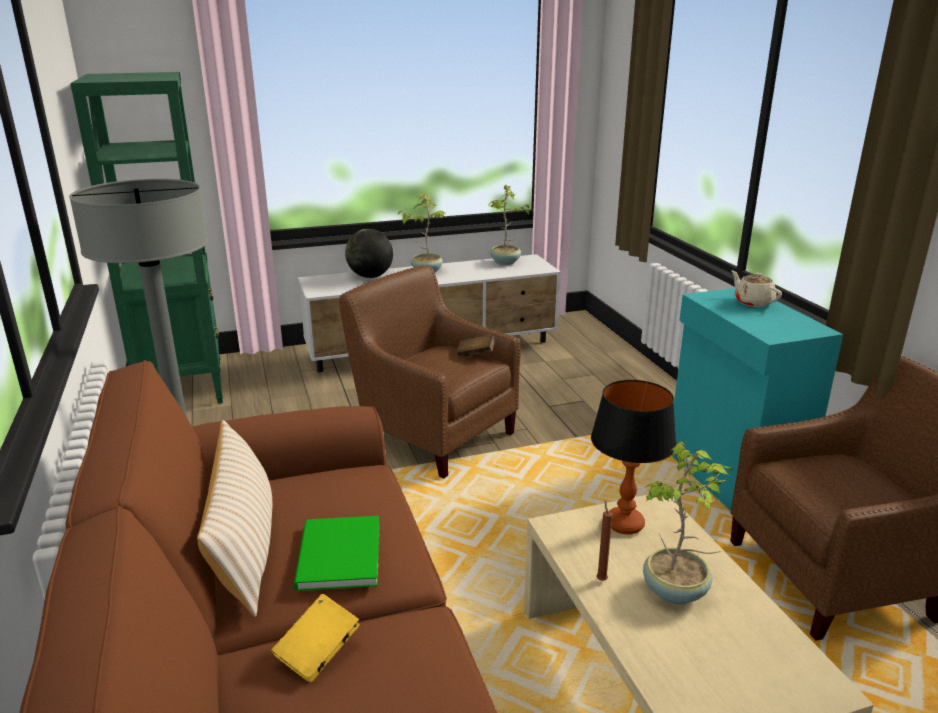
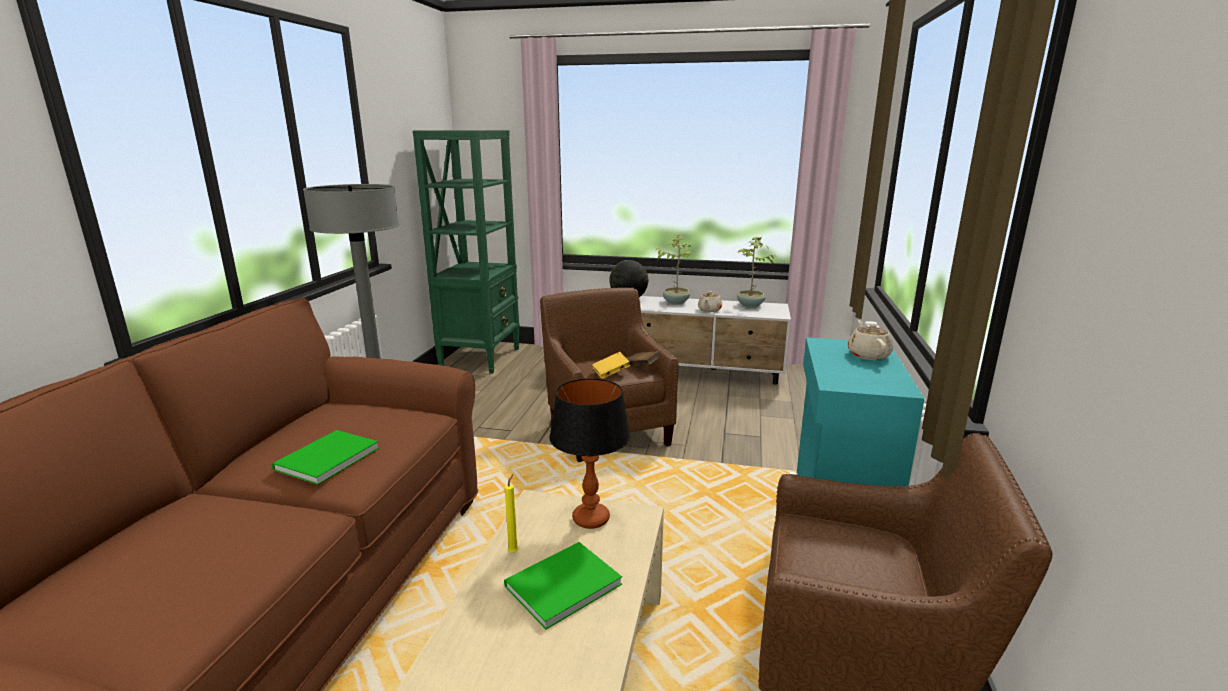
camera: 30 degrees right, 5 degrees down
beige pillow [197,420,272,617] -> none
yellow book [271,594,360,682] -> yellow book moved to [592,352,630,379]
brown candle [596,500,613,581] -> yellow candle [505,474,518,553]
potted plant [643,441,733,604] -> green book [504,542,622,630]
none -> beige teapot [698,291,722,312]

